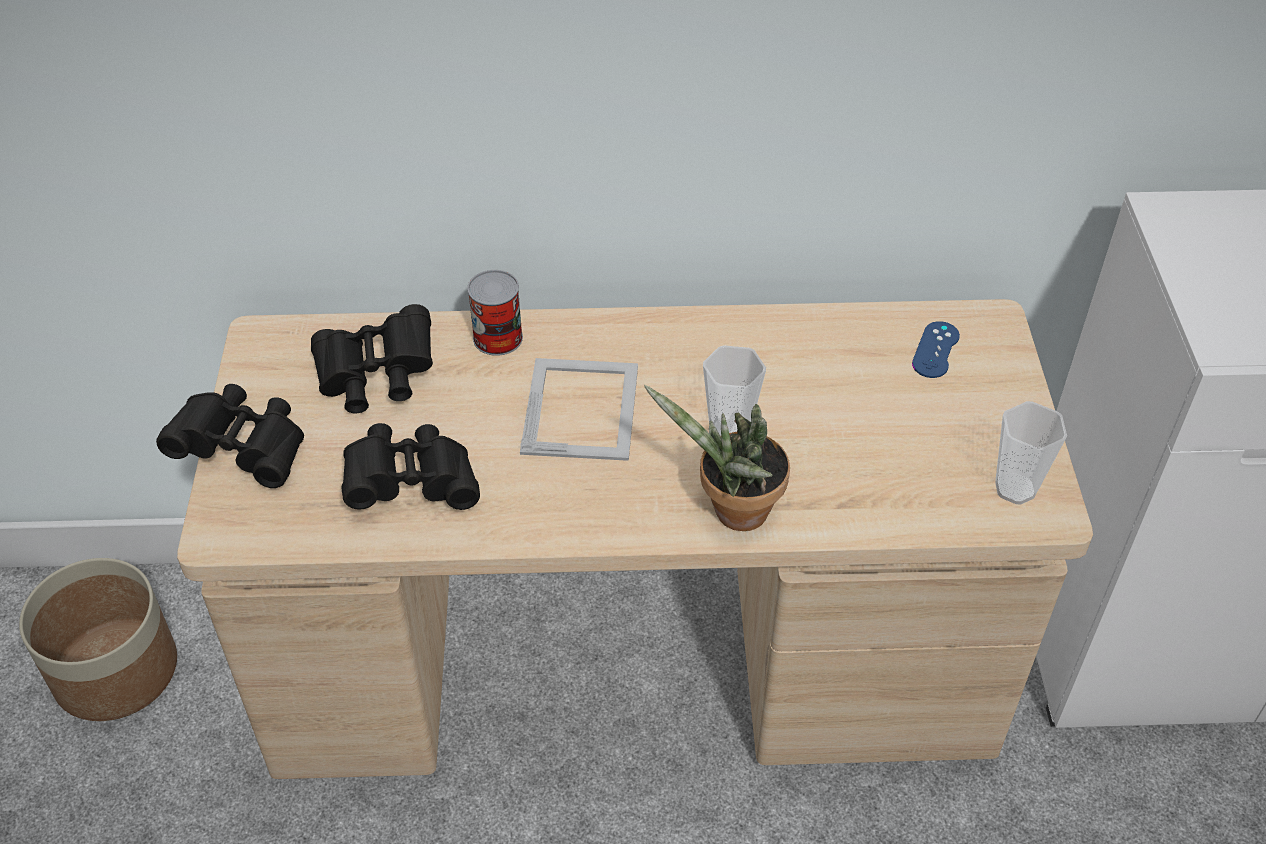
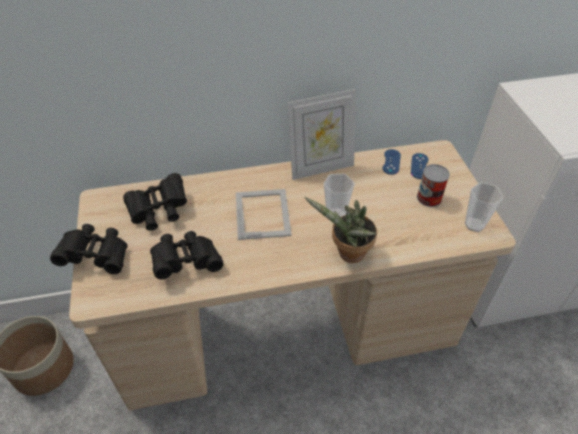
camera: 10 degrees left, 0 degrees up
can [467,270,523,356] -> can moved to [417,164,450,207]
none -> picture frame [288,89,356,180]
none -> blue game controller [382,149,401,175]

